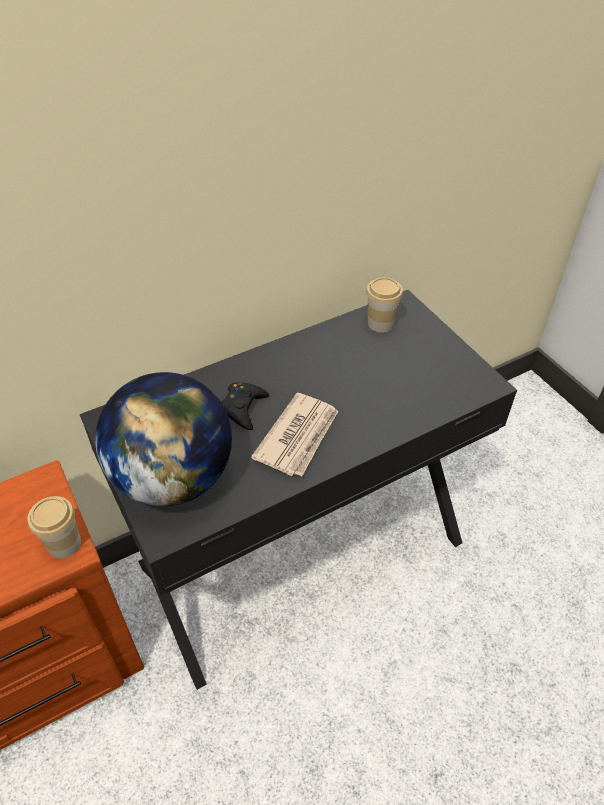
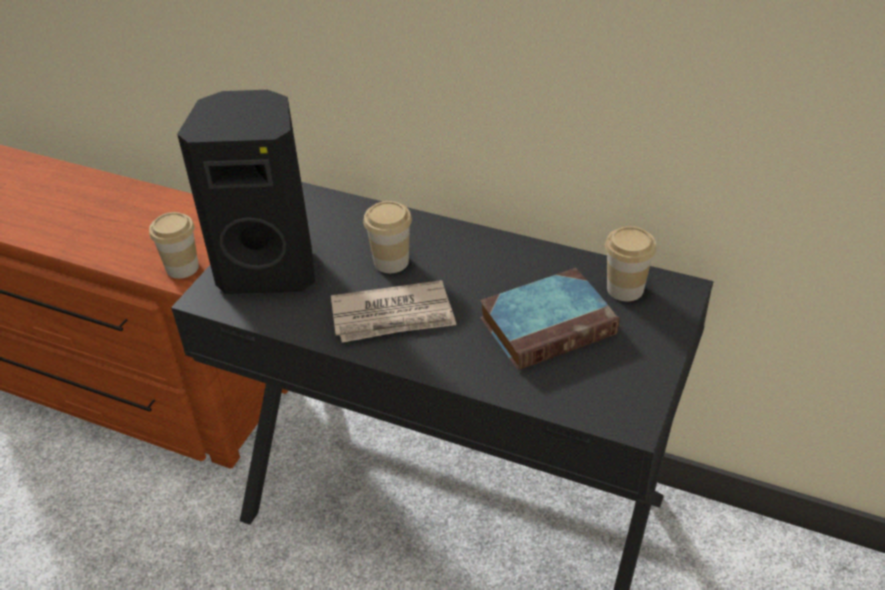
camera: 55 degrees right, 5 degrees down
globe [95,372,232,506] -> black speaker [177,90,315,294]
black game controller [221,382,269,430] -> cup [363,201,412,273]
none -> book [480,268,619,370]

